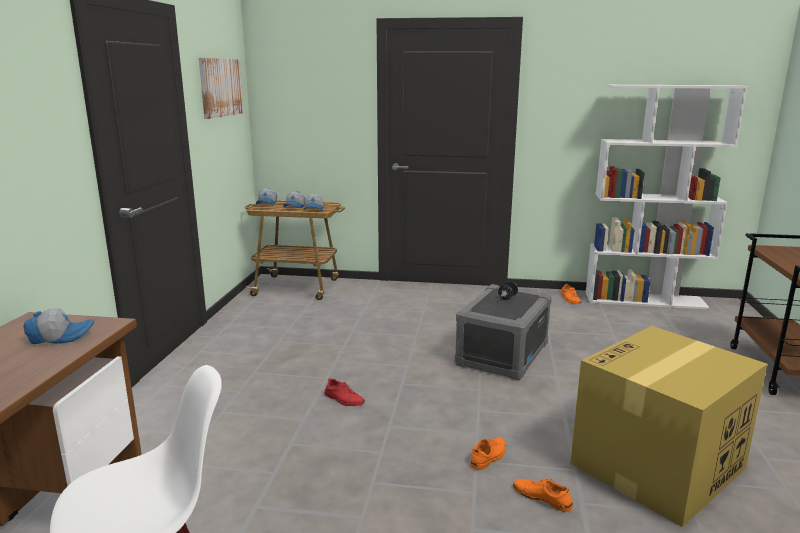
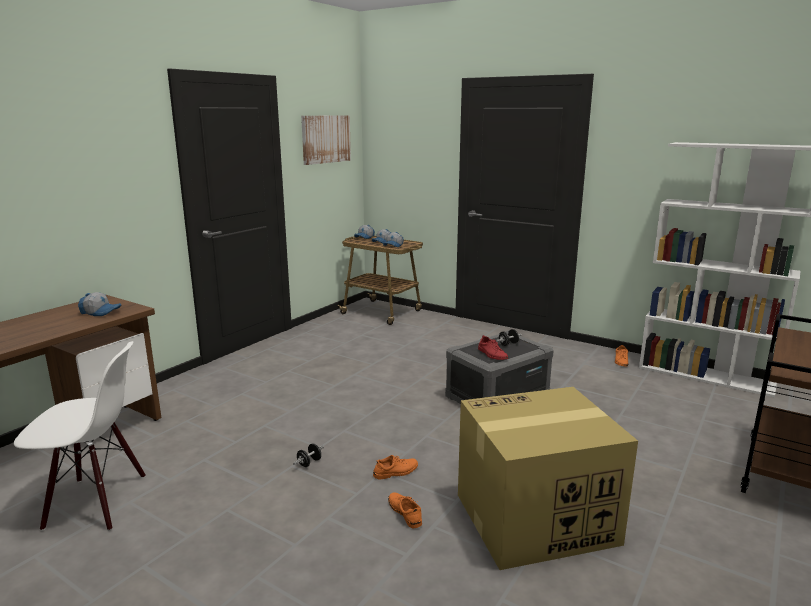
camera: 25 degrees right, 0 degrees up
red shoe [325,378,365,406] -> red shoe moved to [478,335,508,360]
none -> black dumbbell [293,443,324,467]

